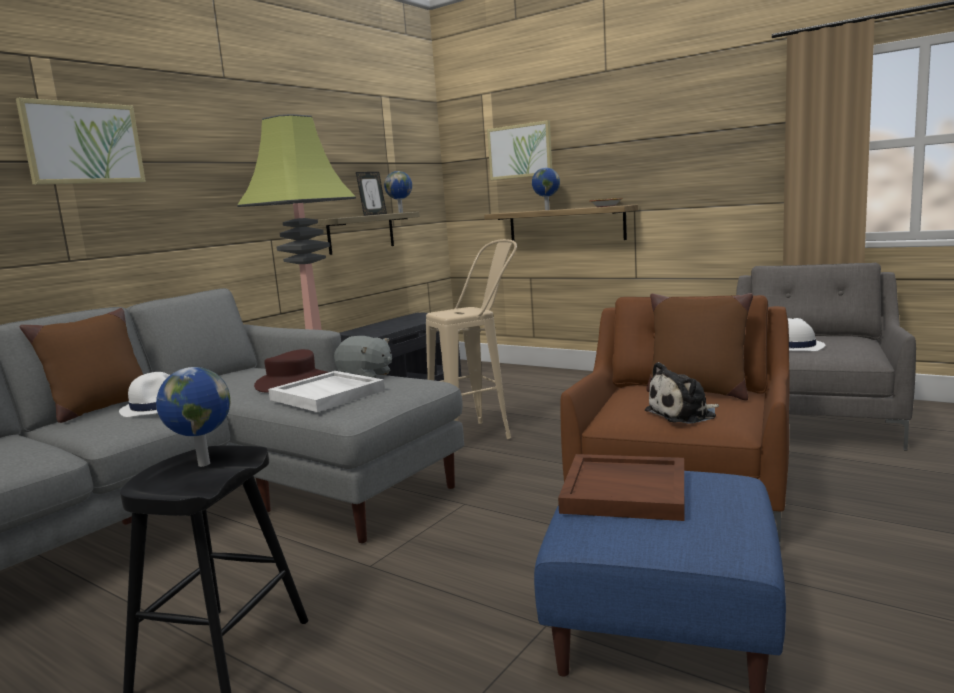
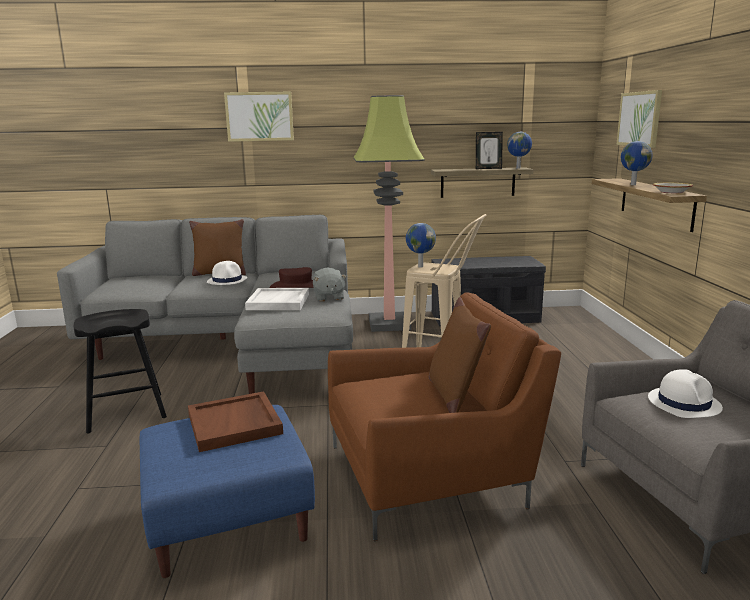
camera: 50 degrees right, 5 degrees up
globe [156,367,231,467] -> globe moved to [406,223,436,268]
plush toy [645,362,719,424] -> none

